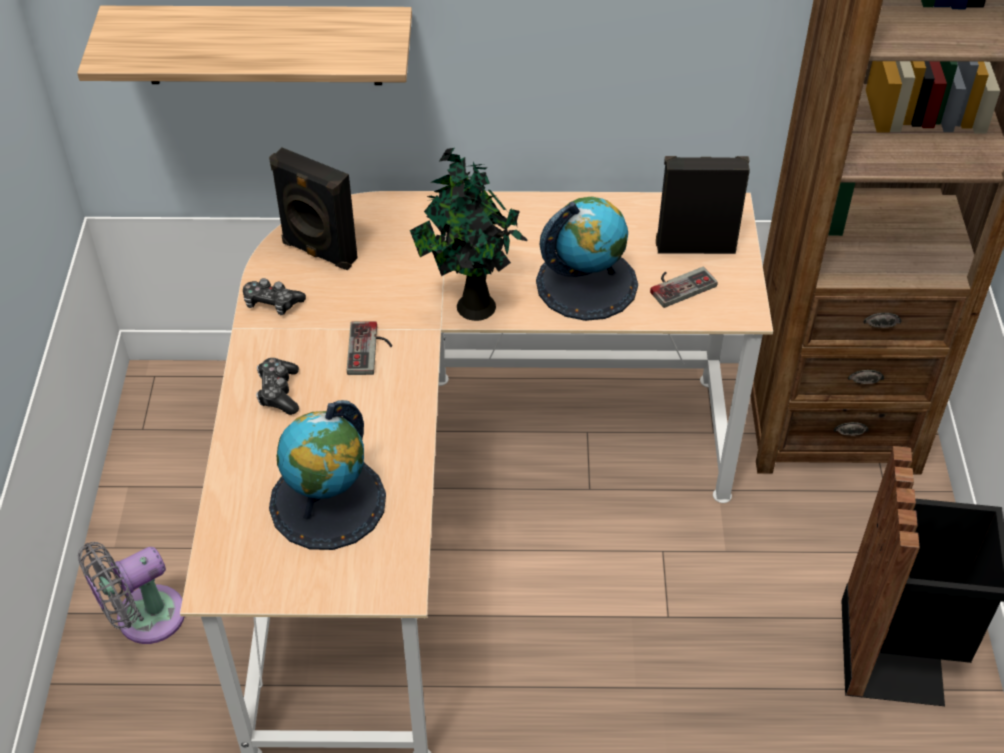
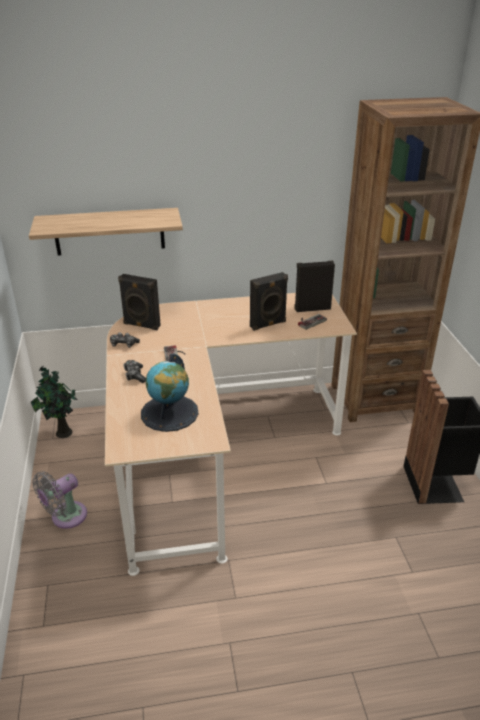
camera: 10 degrees left, 15 degrees down
potted plant [410,148,528,321] -> potted plant moved to [31,366,78,438]
globe [536,196,638,321] -> black speaker [250,272,288,331]

